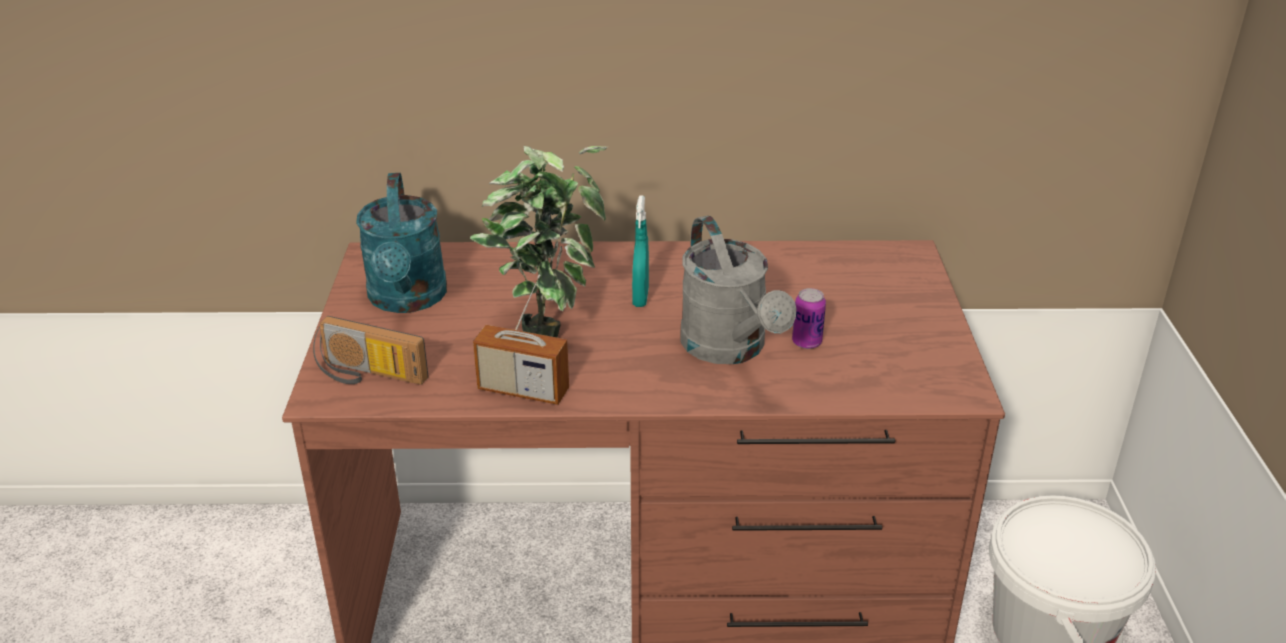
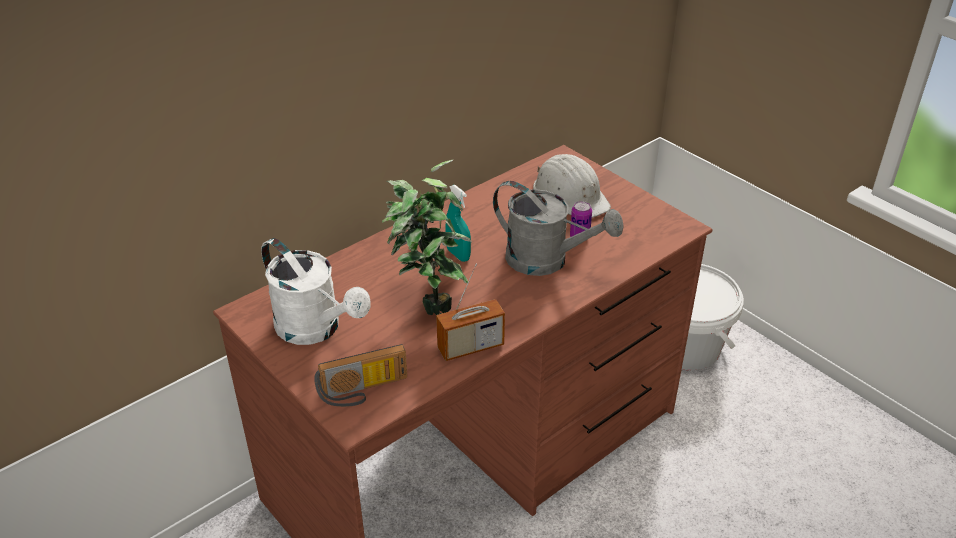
camera: 40 degrees left, 5 degrees up
turquoise watering can [356,173,447,313] -> white watering can [261,238,371,345]
none -> white hard hat [533,154,611,218]

